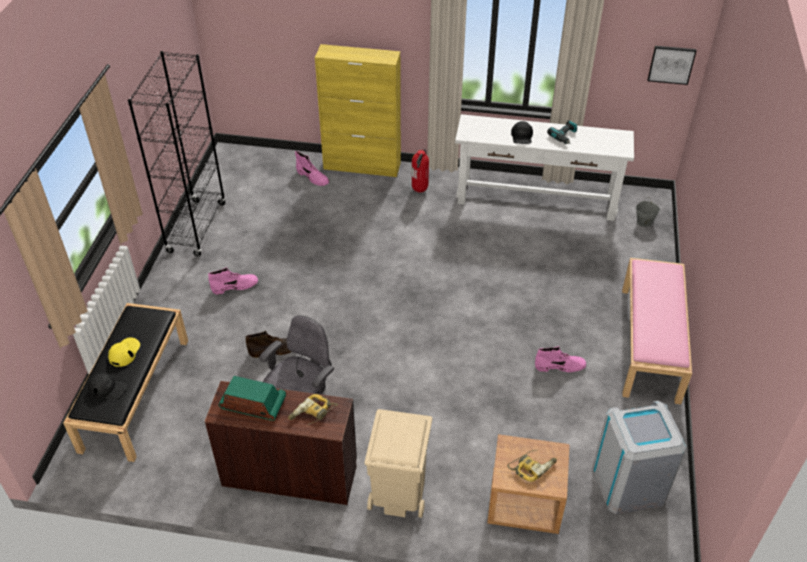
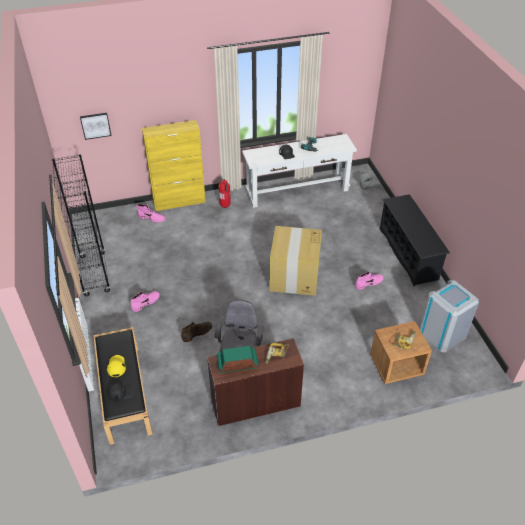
camera: 25 degrees left, 0 degrees up
beige trash can [365,409,432,518] -> none
pink bench [622,258,692,404] -> black shoe rack [379,194,450,286]
picture [648,46,696,85] -> picture moved to [80,113,112,140]
none -> cardboard box [269,226,322,296]

